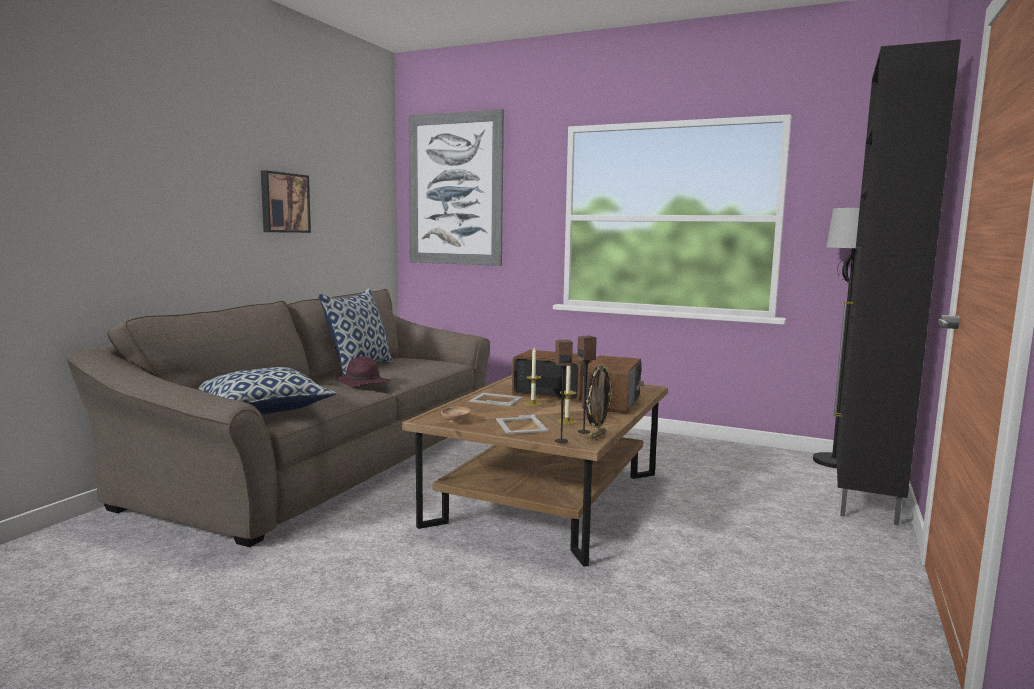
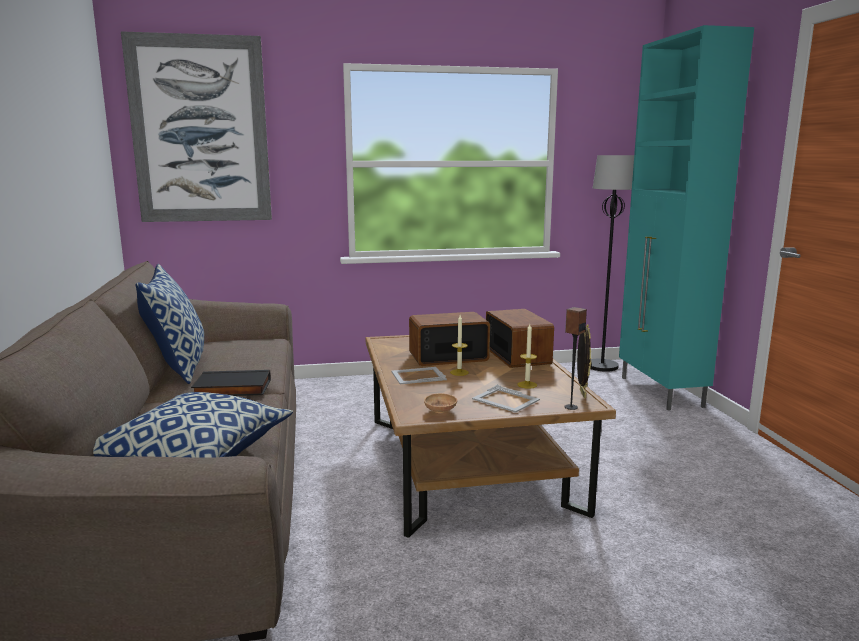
camera: 35 degrees left, 5 degrees up
picture [261,170,311,233] -> none
purple hat [335,356,390,387] -> black book [191,370,271,396]
speaker [577,336,597,434] -> none
black cabinet [833,39,961,526] -> turquoise cabinet [619,25,754,411]

